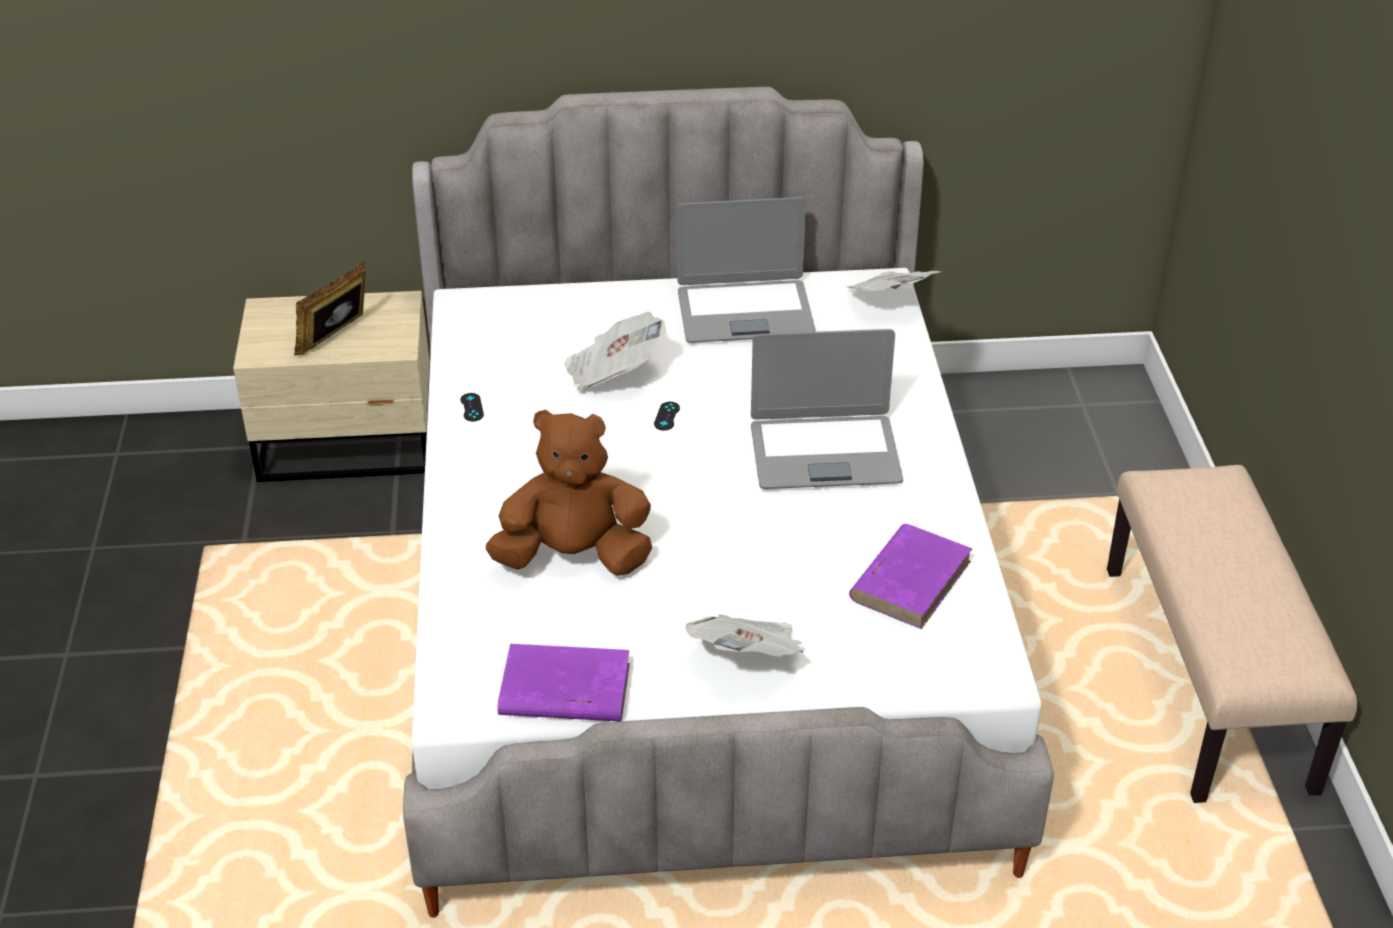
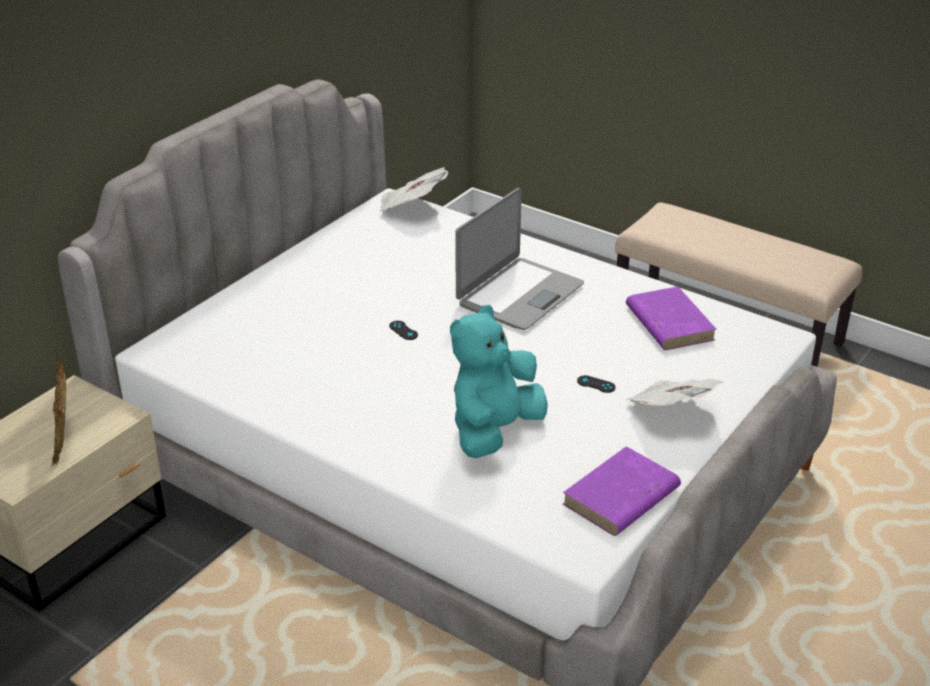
camera: 50 degrees left, 5 degrees down
black game controller [460,393,484,422] -> black game controller moved to [577,375,616,393]
brown plush toy [486,409,652,576] -> turquoise plush toy [450,305,548,458]
newspaper [564,312,666,390] -> none
laptop [677,197,816,343] -> none

